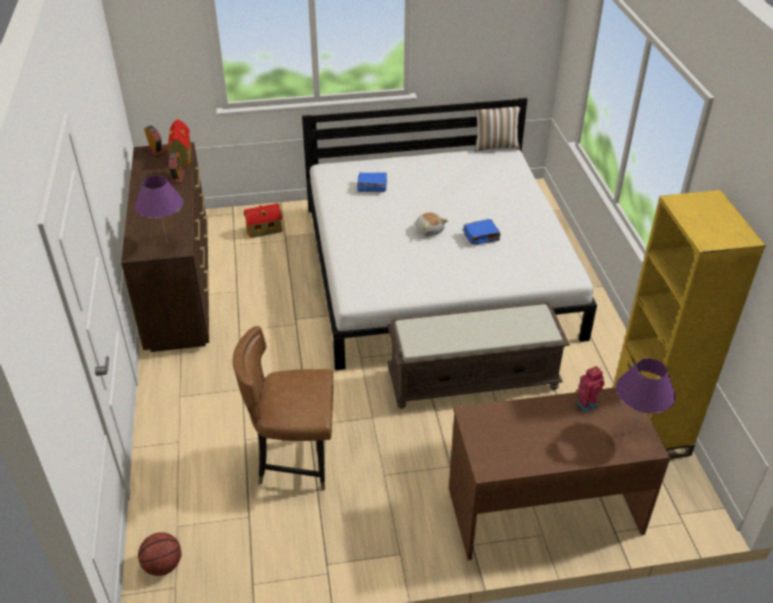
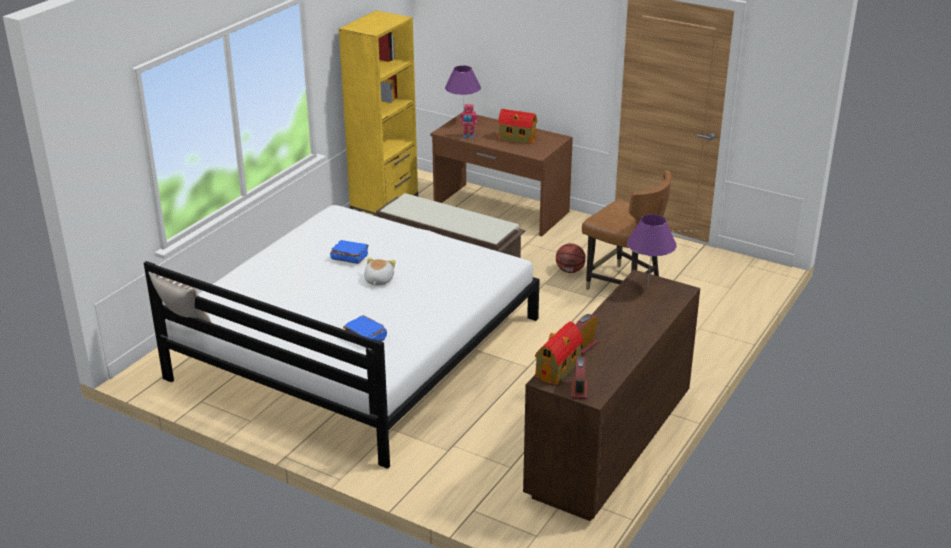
camera: 140 degrees left, 10 degrees down
basketball [138,532,182,576] -> basketball moved to [556,243,586,273]
toy house [244,203,283,238] -> toy house moved to [498,109,537,144]

